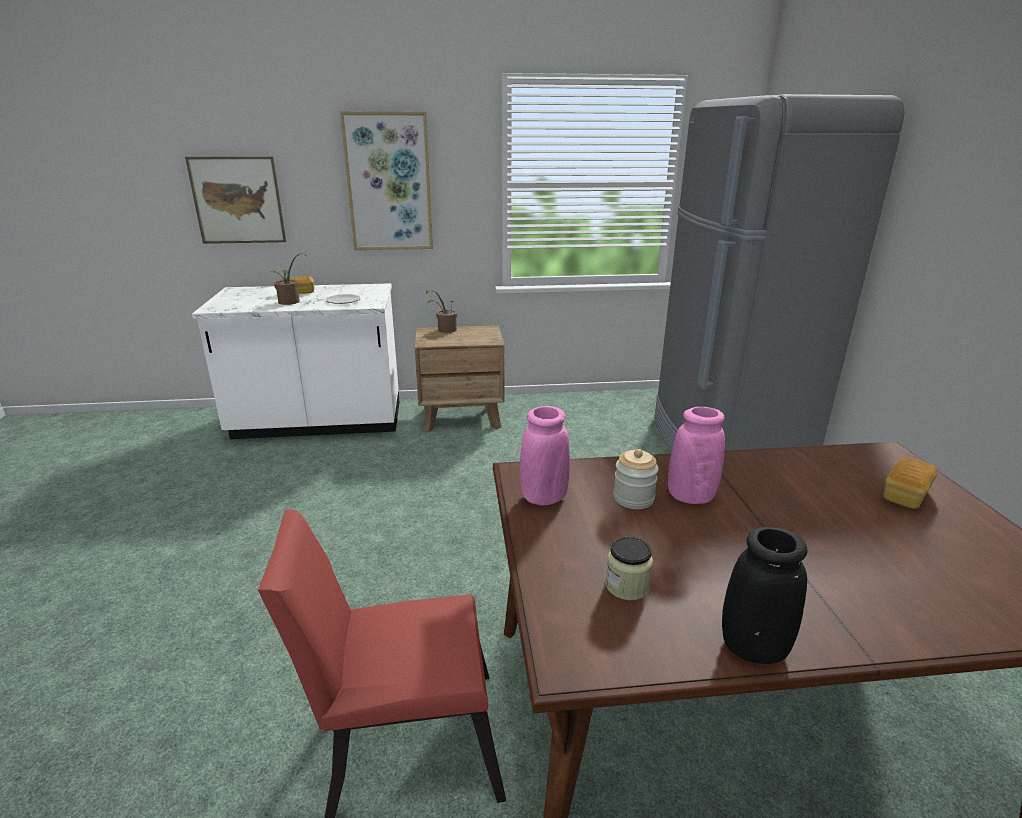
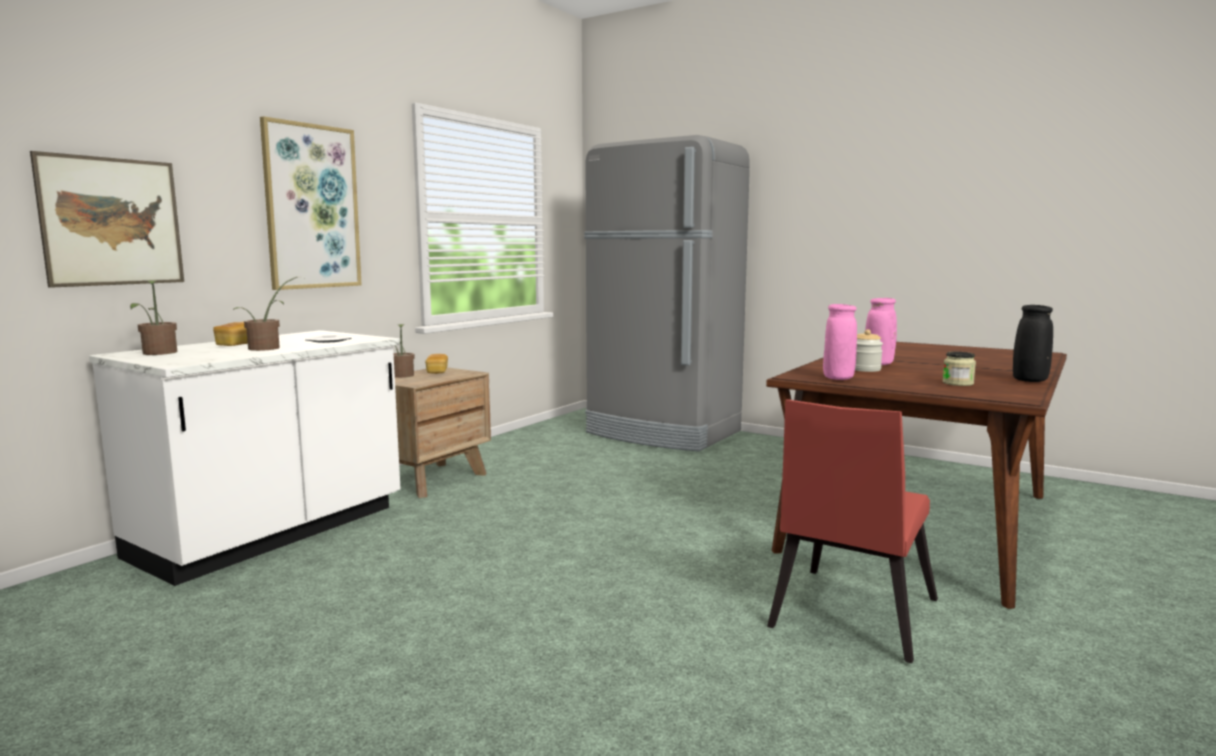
camera: 50 degrees left, 15 degrees down
bread [883,457,937,509] -> bread moved to [425,354,448,374]
none -> potted plant [130,280,177,355]

